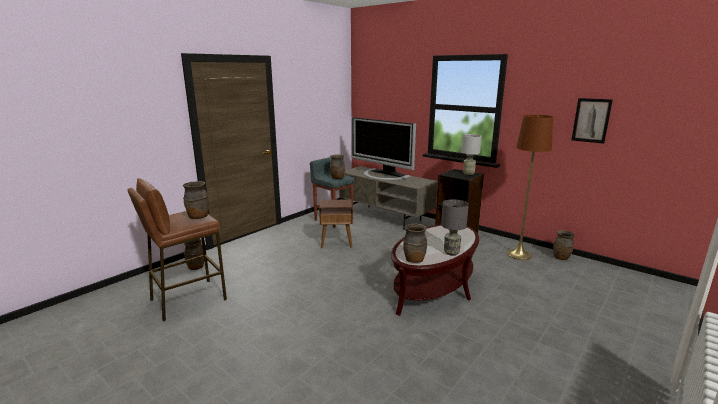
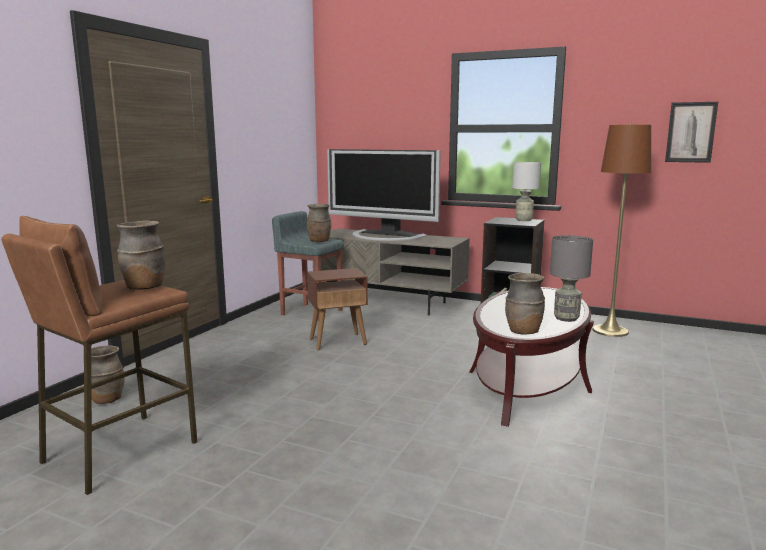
camera: 15 degrees left, 5 degrees down
brown vase [553,230,575,260] -> none

